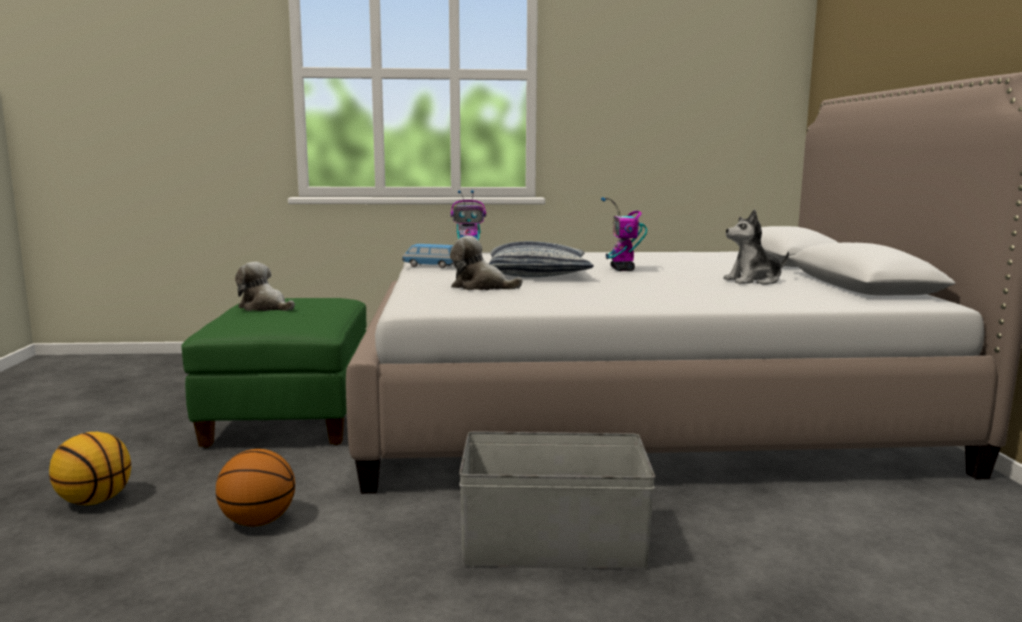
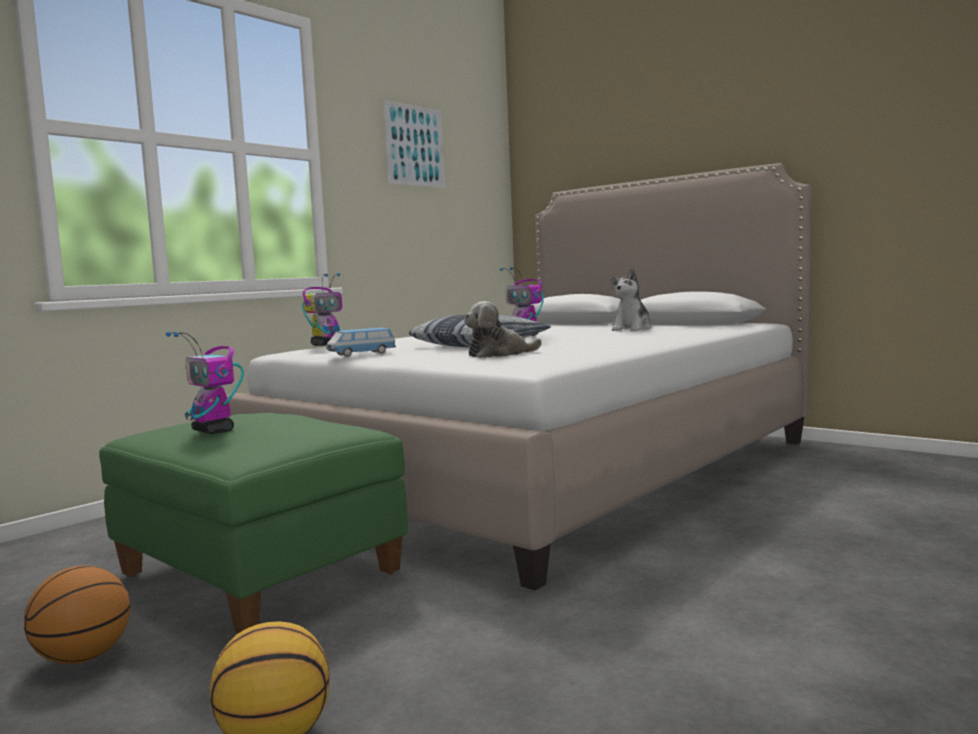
camera: 45 degrees left, 5 degrees down
basketball [216,449,295,526] -> basketball moved to [24,565,130,664]
plush toy [235,262,295,311] -> toy robot [166,332,244,434]
grey storage box [459,431,656,569] -> none
none -> picture [383,100,445,188]

